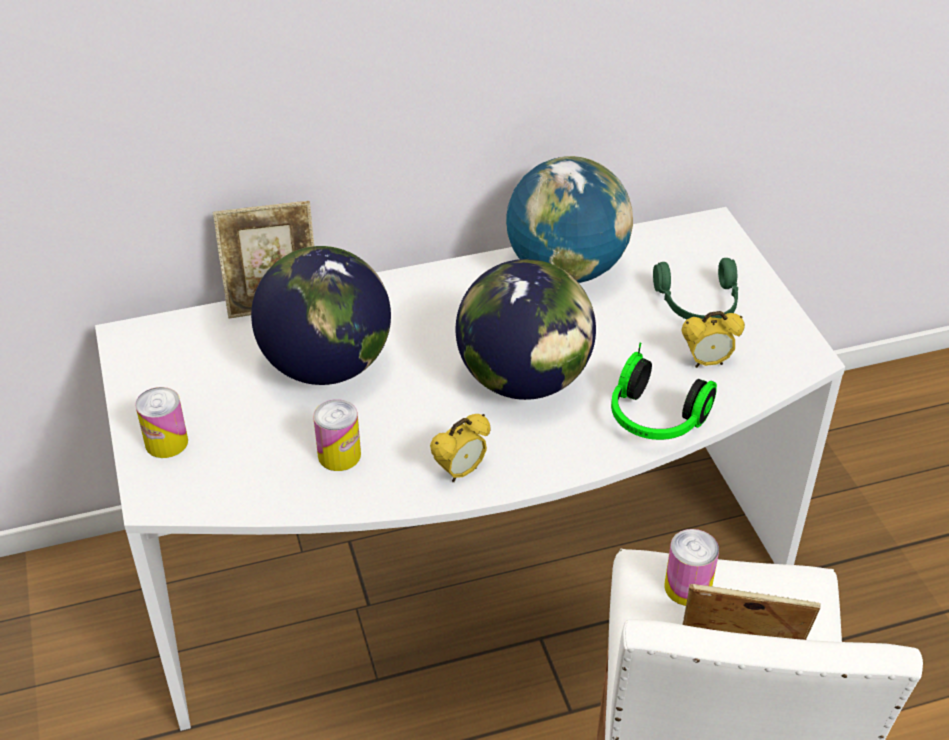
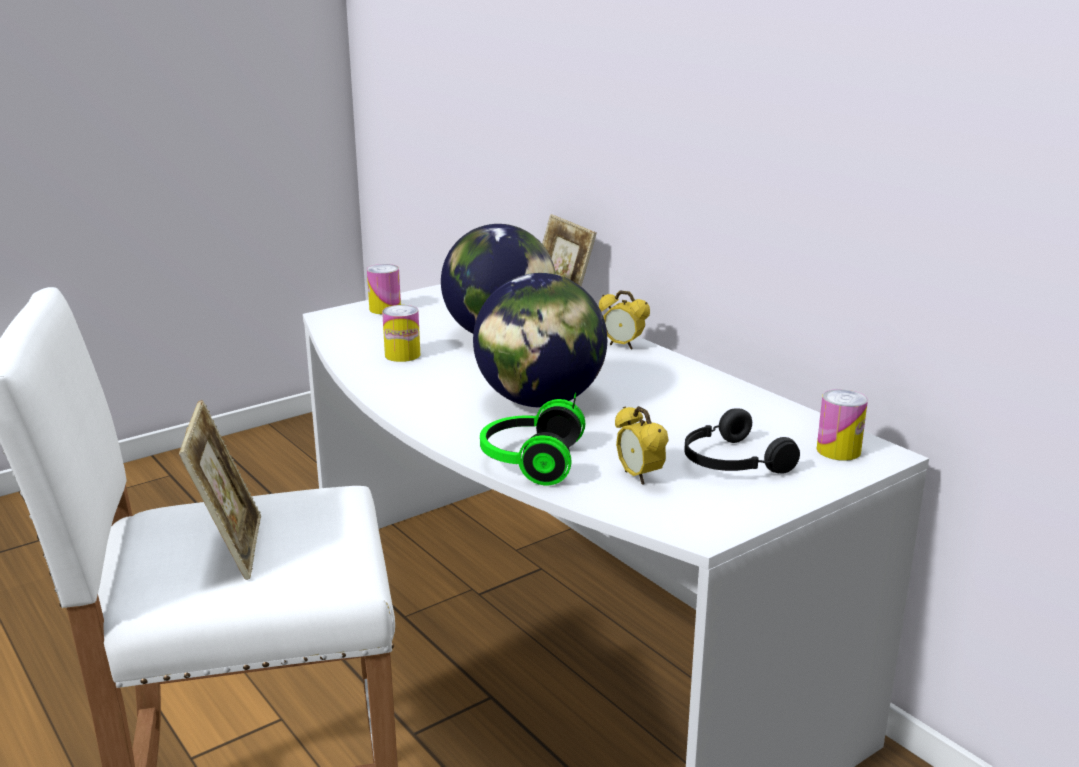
camera: 70 degrees right, 20 degrees down
alarm clock [430,414,490,482] -> alarm clock moved to [599,290,650,349]
globe [506,156,633,283] -> none
green headphones [653,258,738,320] -> black headphones [684,408,800,474]
can [664,529,719,606] -> can moved to [817,389,868,461]

